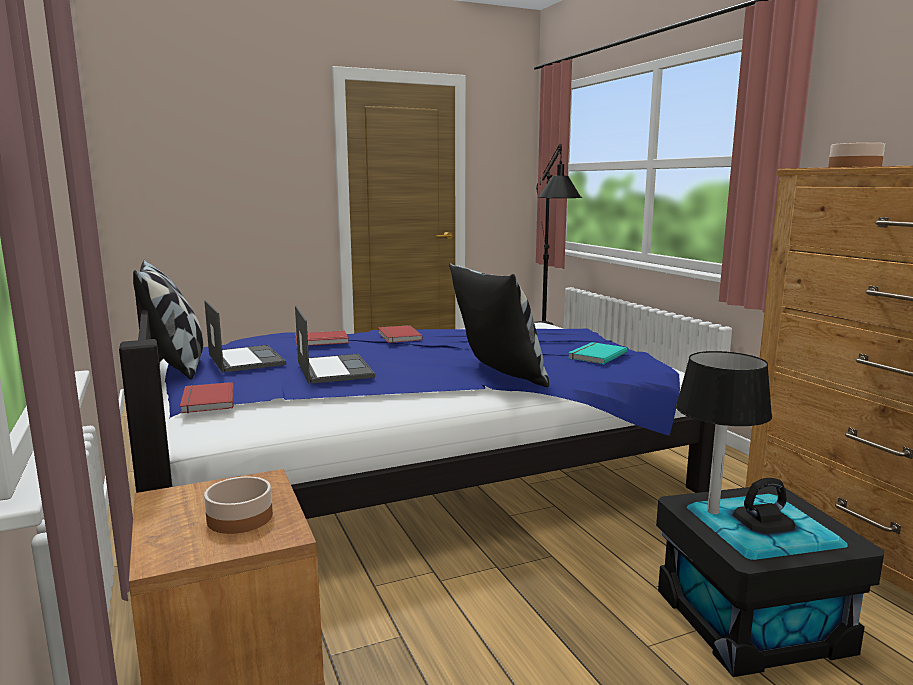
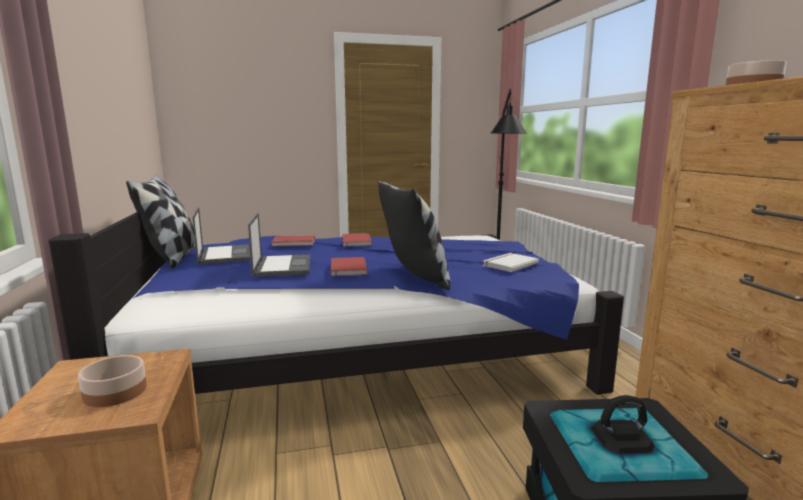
camera: 10 degrees right, 0 degrees up
red book [180,382,234,413] -> red book moved to [331,257,368,276]
turquoise book [568,342,627,364] -> white book [483,253,539,272]
black table lamp [676,351,772,514] -> none

